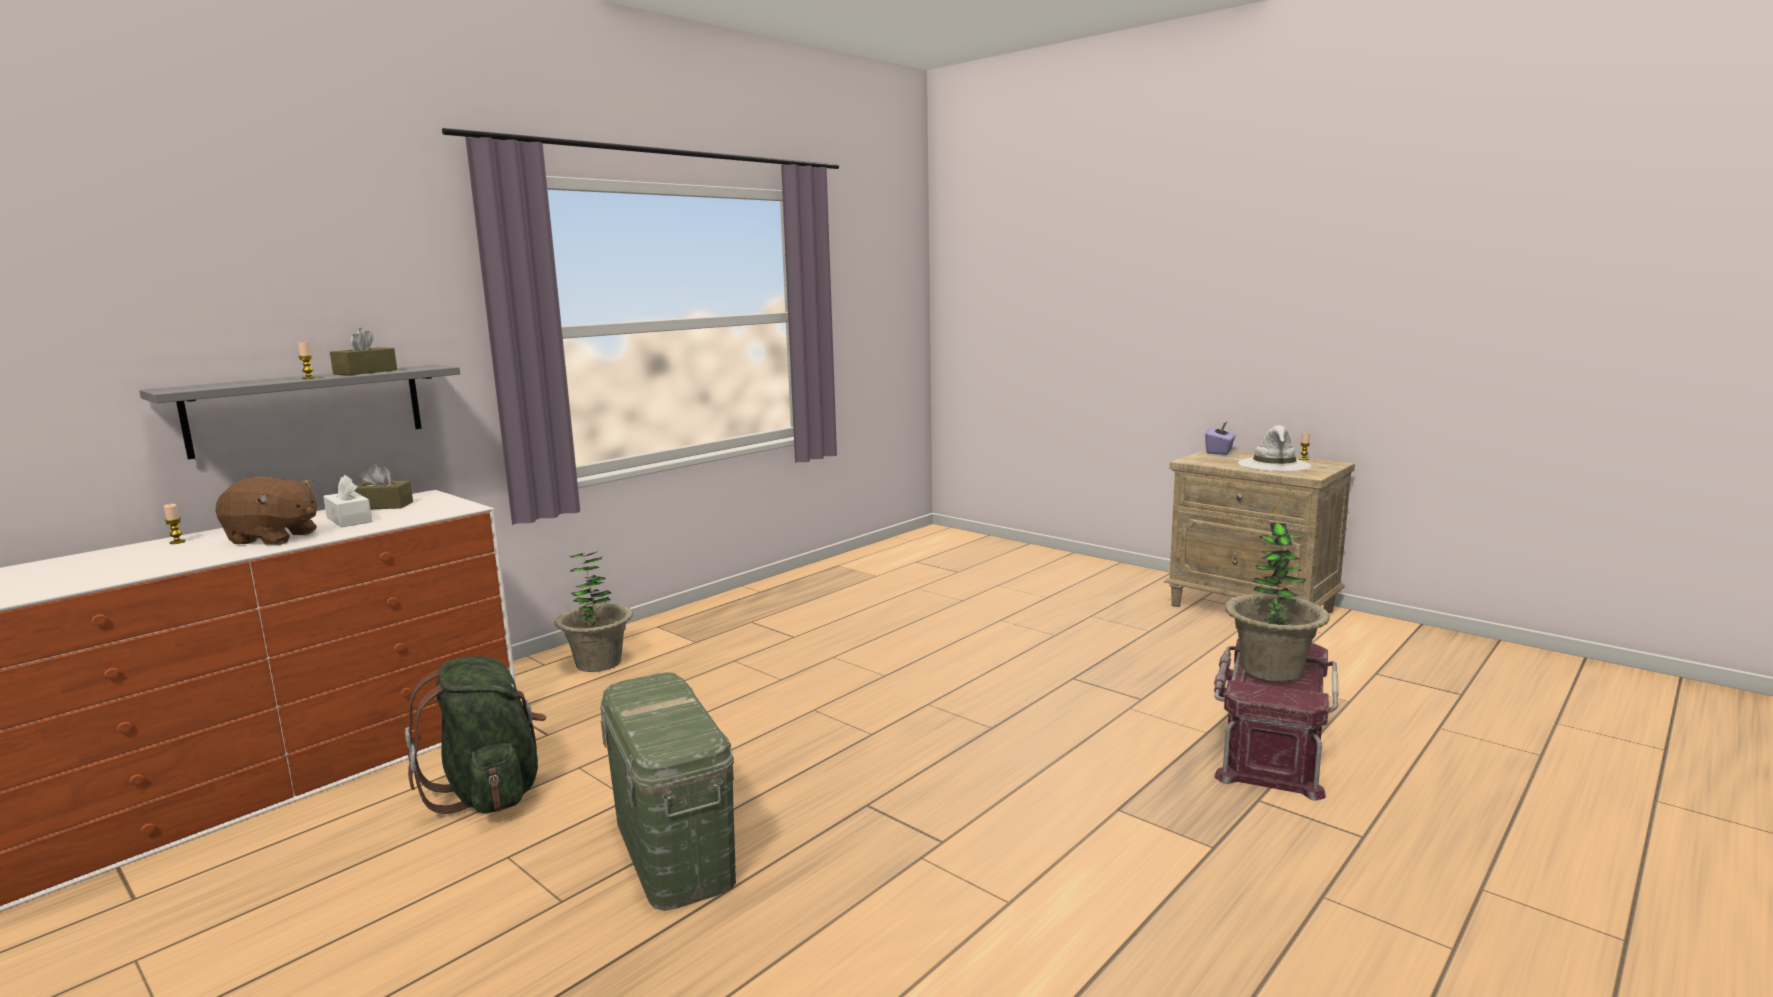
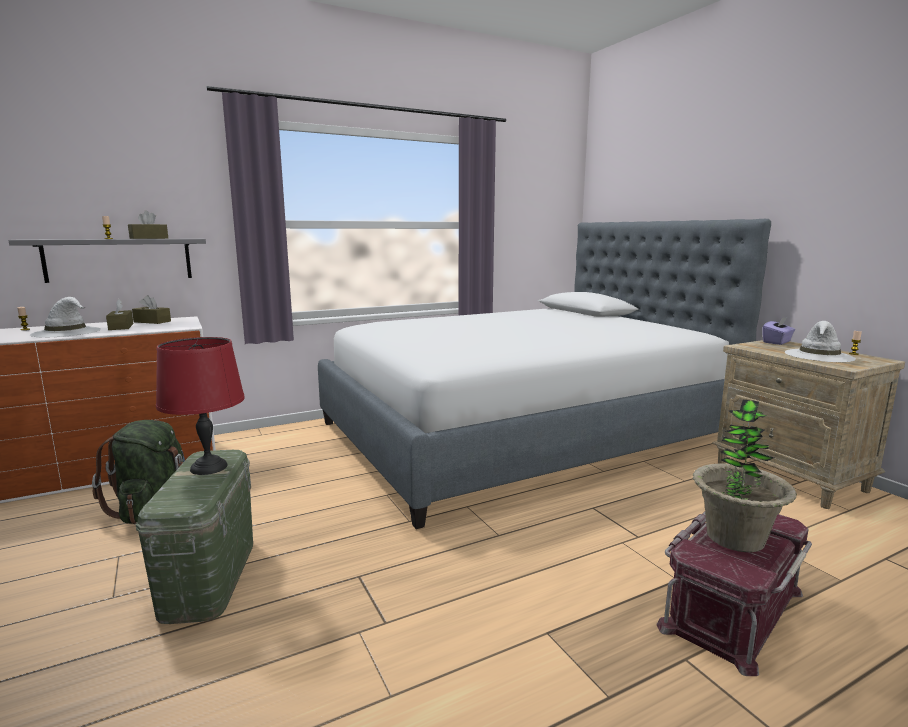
camera: 20 degrees right, 0 degrees up
brown plush toy [216,477,317,545] -> white hat [30,297,101,338]
white tissue box [323,475,372,527] -> brown tissue box [106,299,133,330]
potted plant [555,551,633,672] -> none
none -> red table lamp [156,337,245,475]
none -> bed [318,219,771,529]

